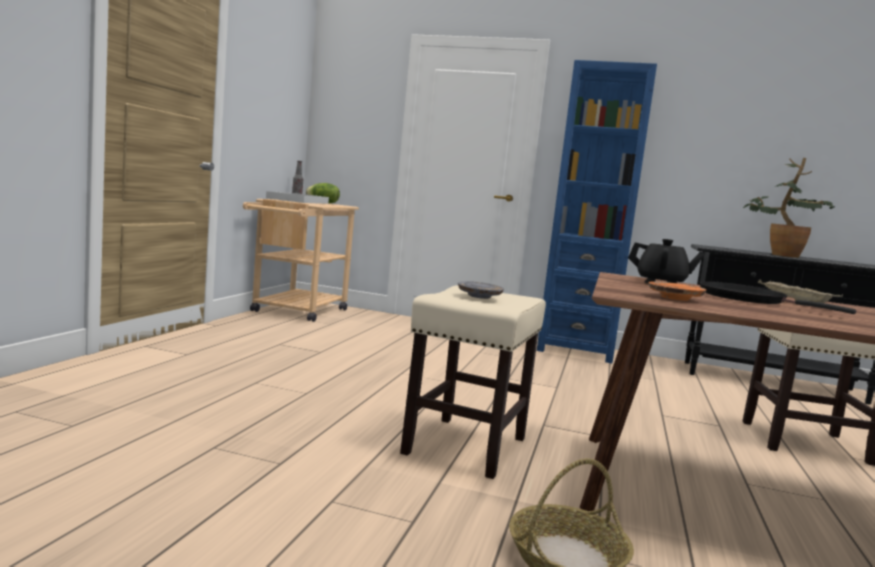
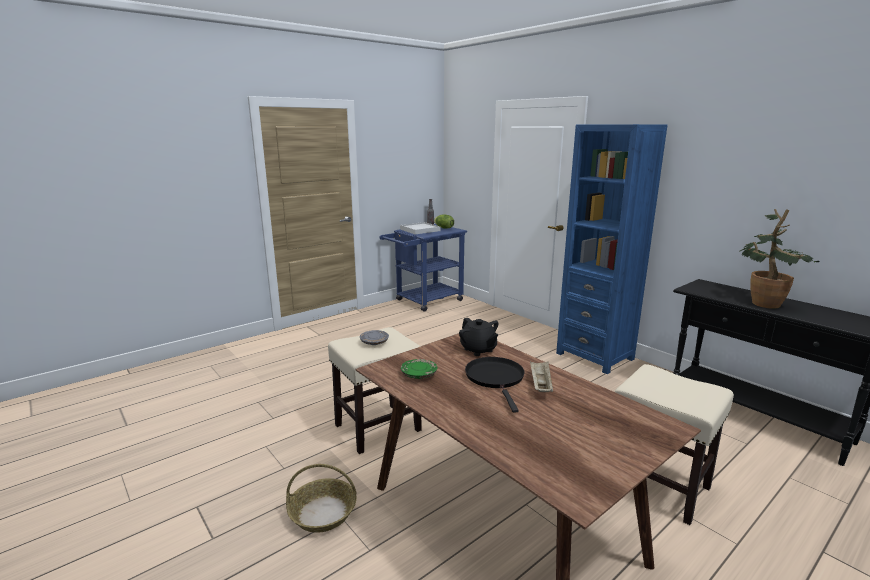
camera: 35 degrees right, 10 degrees up
beige cart [243,199,359,322] -> blue cart [380,224,467,312]
orange plate [648,281,707,301] -> green plate [401,359,437,379]

